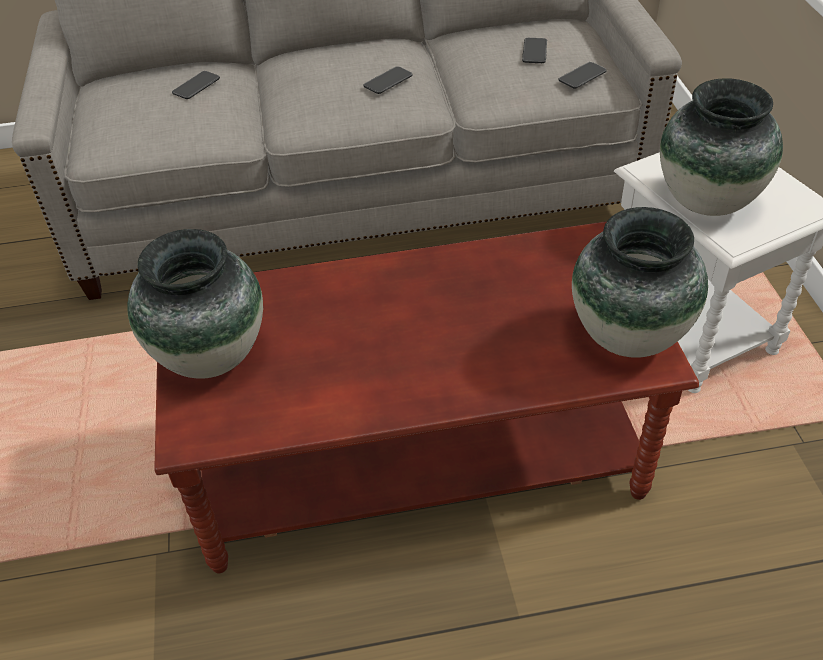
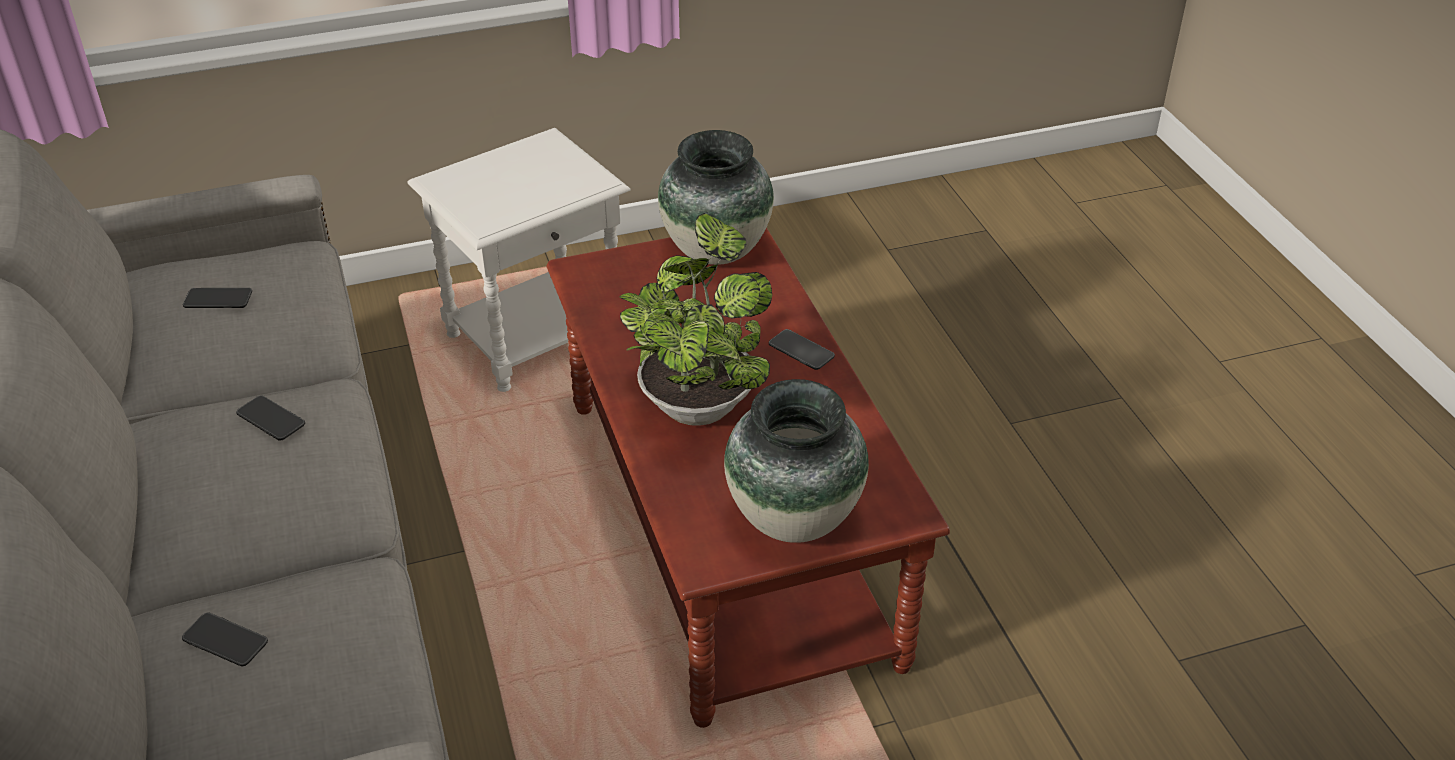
camera: 100 degrees left, 5 degrees down
phone [559,62,607,89] -> phone moved to [769,329,835,370]
vase [660,78,783,216] -> none
none -> potted plant [619,213,772,426]

